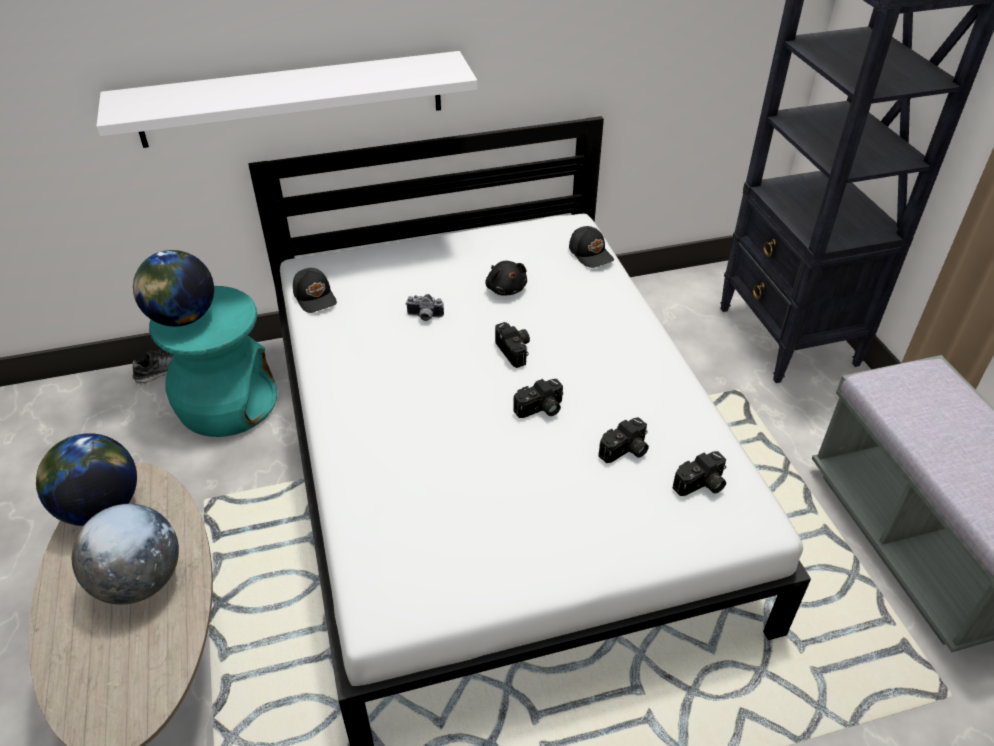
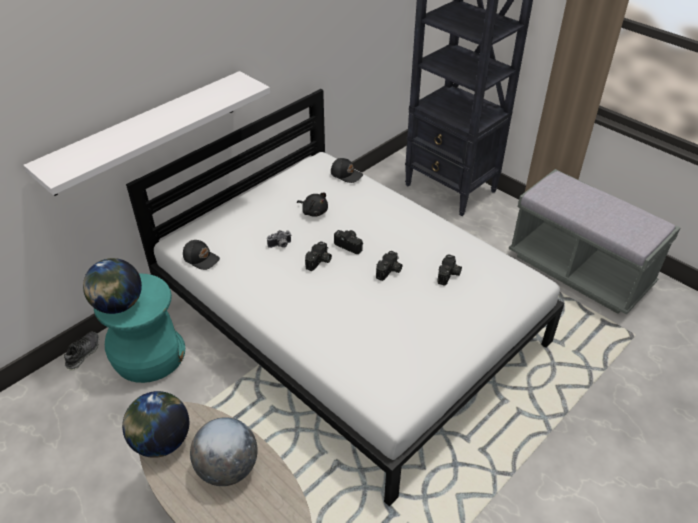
camera: 30 degrees left, 0 degrees up
camera [673,451,726,496] -> camera moved to [305,241,332,271]

